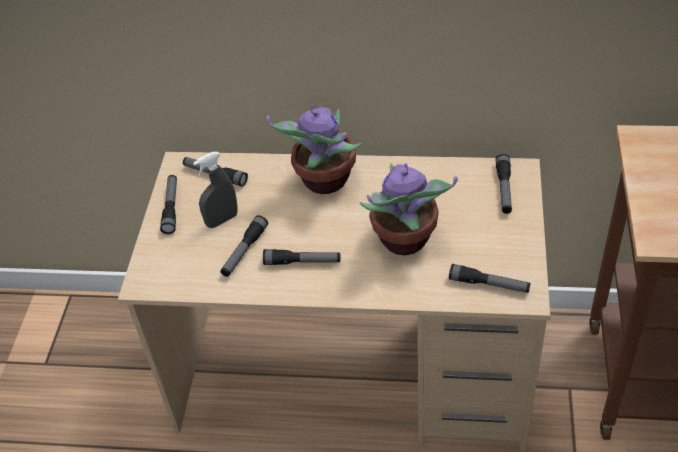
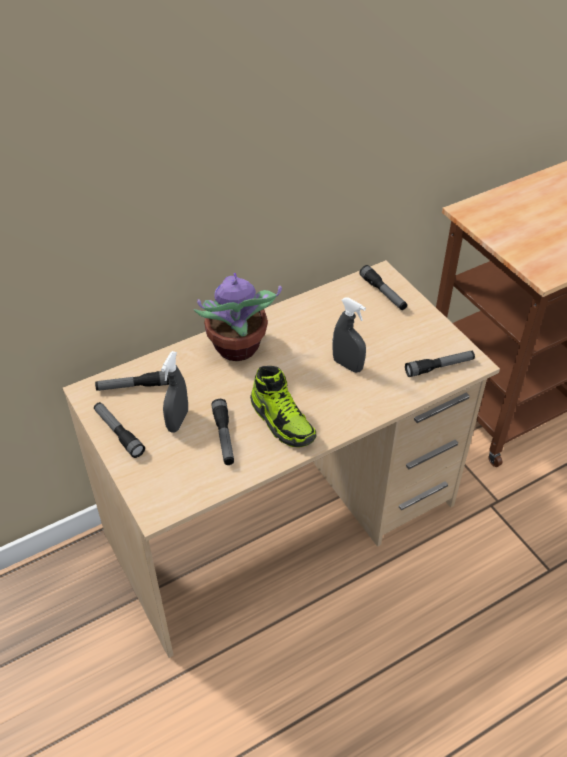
camera: 40 degrees left, 0 degrees up
flashlight [263,249,340,265] -> shoe [250,366,316,447]
potted plant [360,163,458,255] -> grey spray bottle [332,297,366,373]

